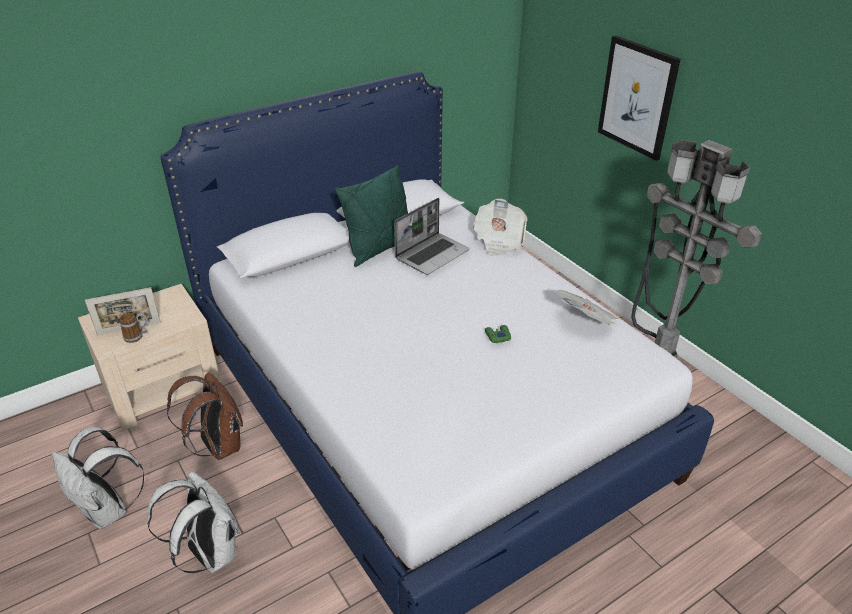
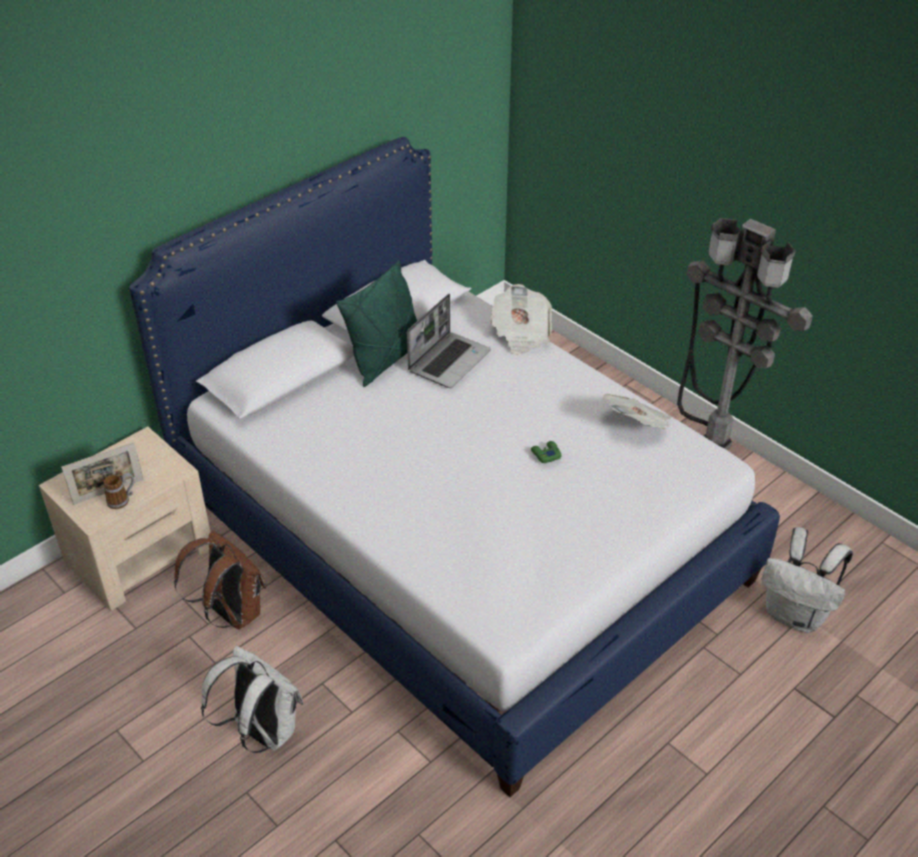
camera: 10 degrees left, 5 degrees up
white backpack [52,427,144,529] -> white backpack moved to [761,527,853,633]
picture [598,35,680,161] -> none

